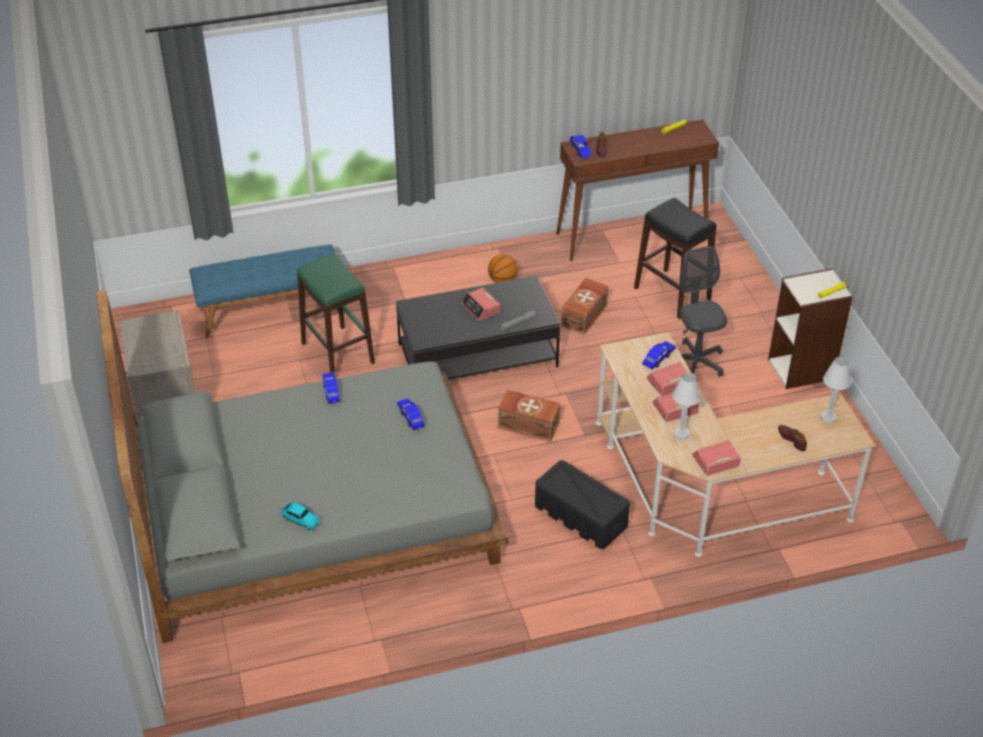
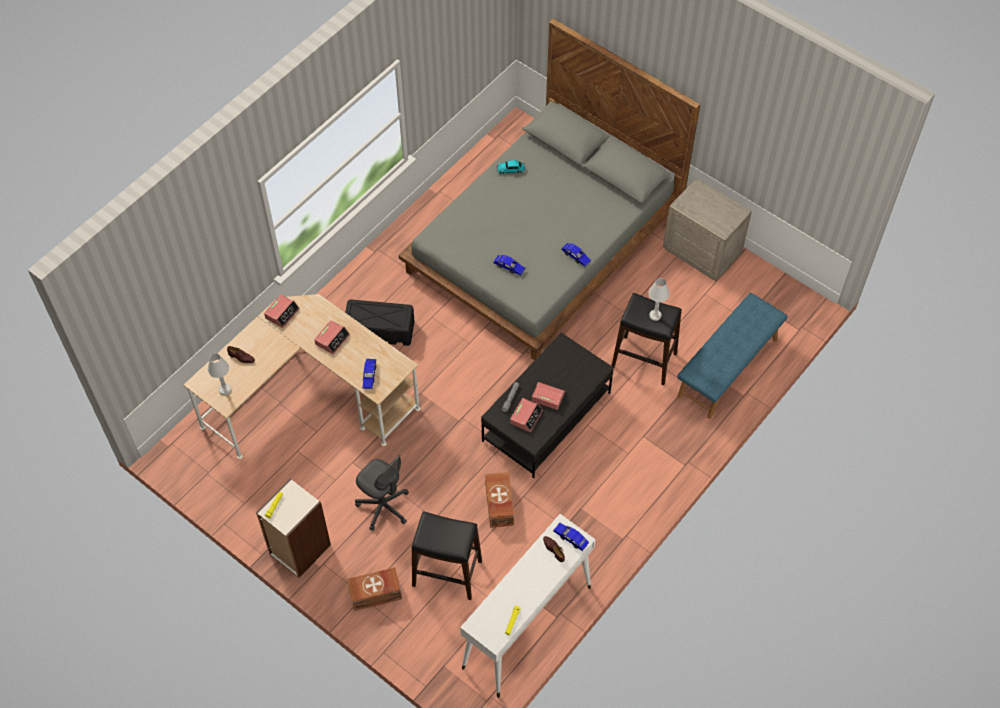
camera: 145 degrees right, 15 degrees up
green stool [297,254,375,374] -> black stool [611,293,682,385]
basketball [488,254,518,283] -> none
brown storage box [498,390,561,442] -> brown storage box moved to [347,567,402,611]
brown console table [556,119,719,261] -> white console table [460,514,596,698]
alarm clock [646,362,689,396] -> alarm clock moved to [510,398,543,432]
white table lamp [672,373,700,440] -> white table lamp moved to [648,278,670,321]

